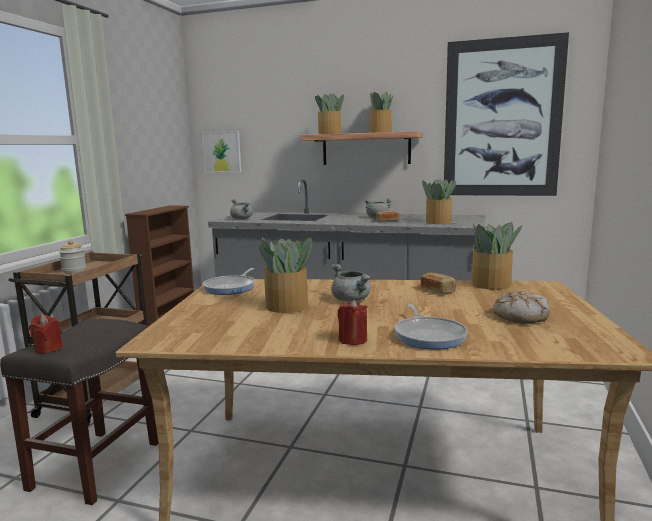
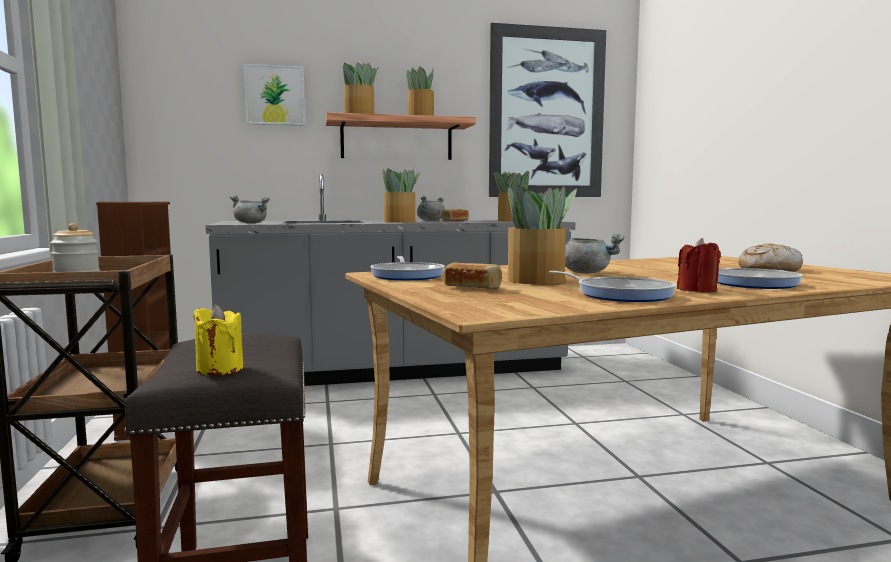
camera: 30 degrees left, 5 degrees down
red candle [29,315,63,354] -> yellow candle [193,305,243,375]
picture [202,131,241,173] -> picture moved to [244,64,305,125]
bread [421,272,456,294] -> bread moved to [444,263,502,289]
potted plant [472,222,522,290] -> potted plant moved to [383,168,420,223]
none -> frying pan [549,271,676,302]

